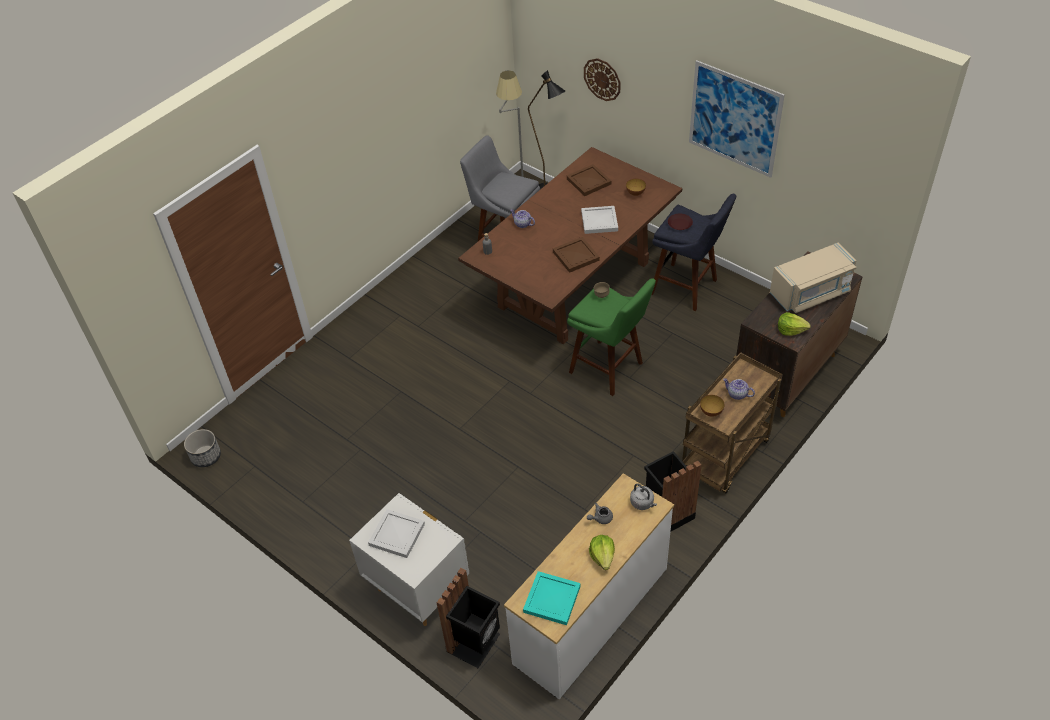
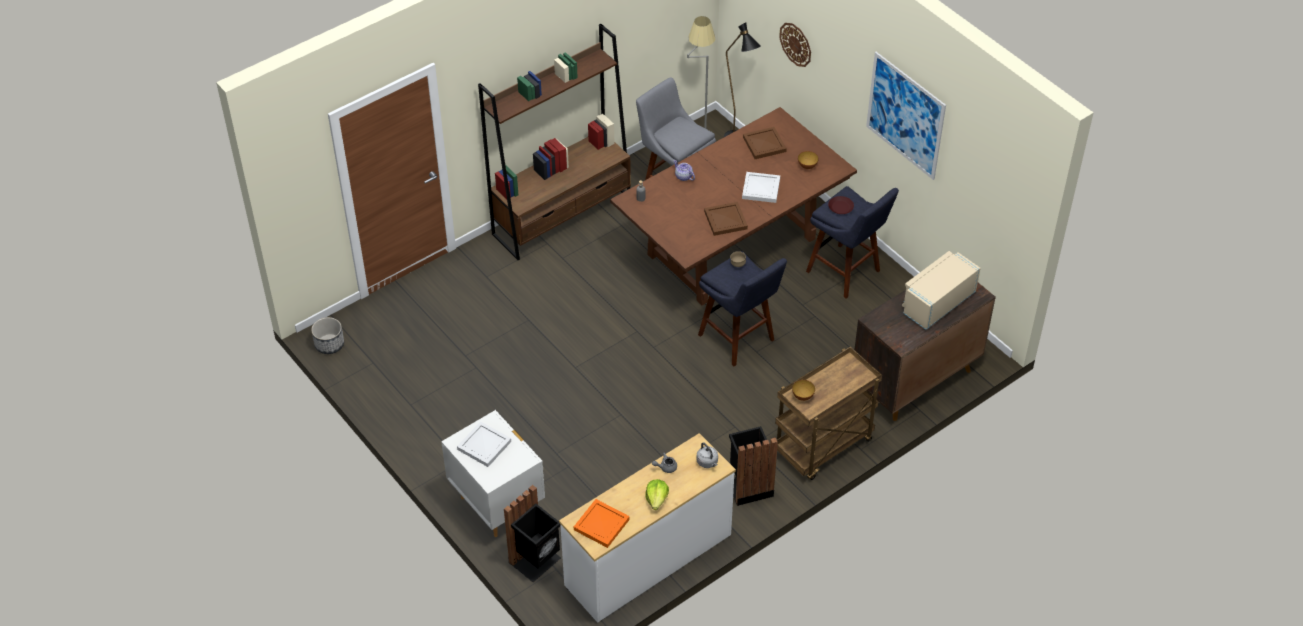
camera: 10 degrees right, 0 degrees up
turquoise tray [523,571,581,625] -> orange tray [574,499,630,548]
green stool [567,278,656,396] -> blue stool [698,251,787,366]
teapot [723,378,755,400] -> none
beige microwave [770,243,857,313] -> beige microwave turned 150 degrees clockwise [902,251,981,330]
lettuce [778,312,811,336] -> none
none -> brown bookcase [478,23,631,260]

